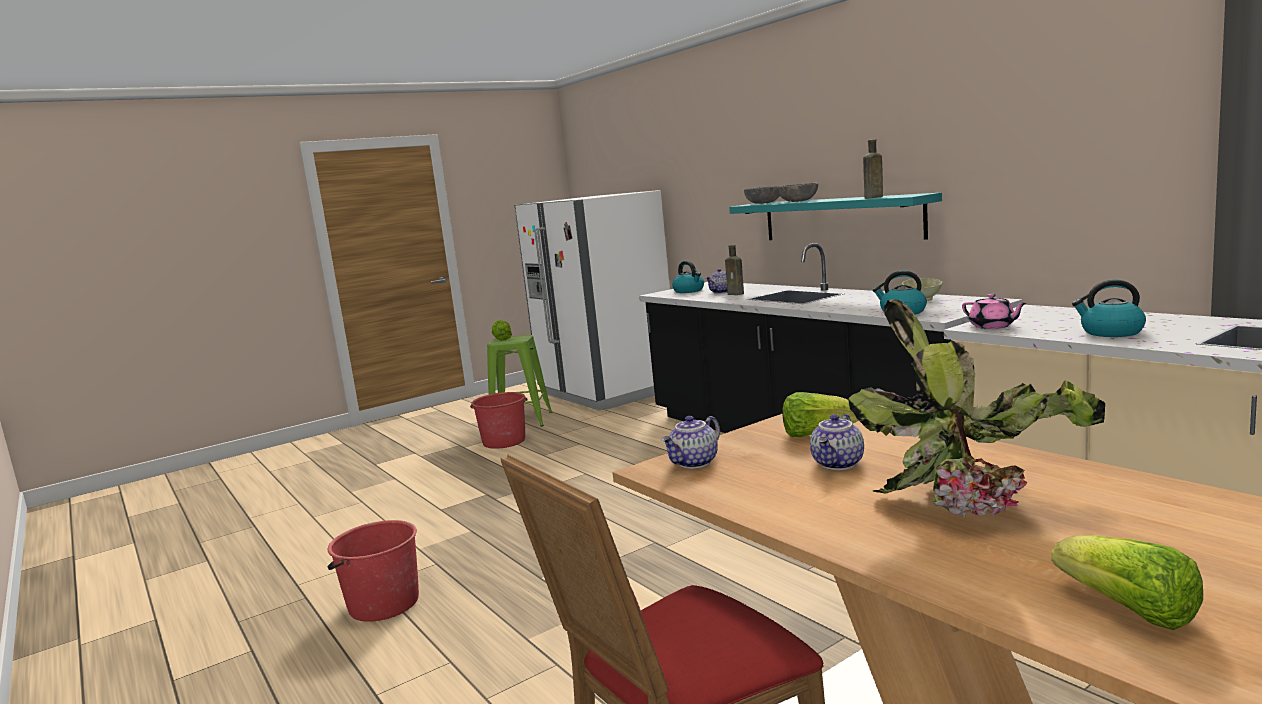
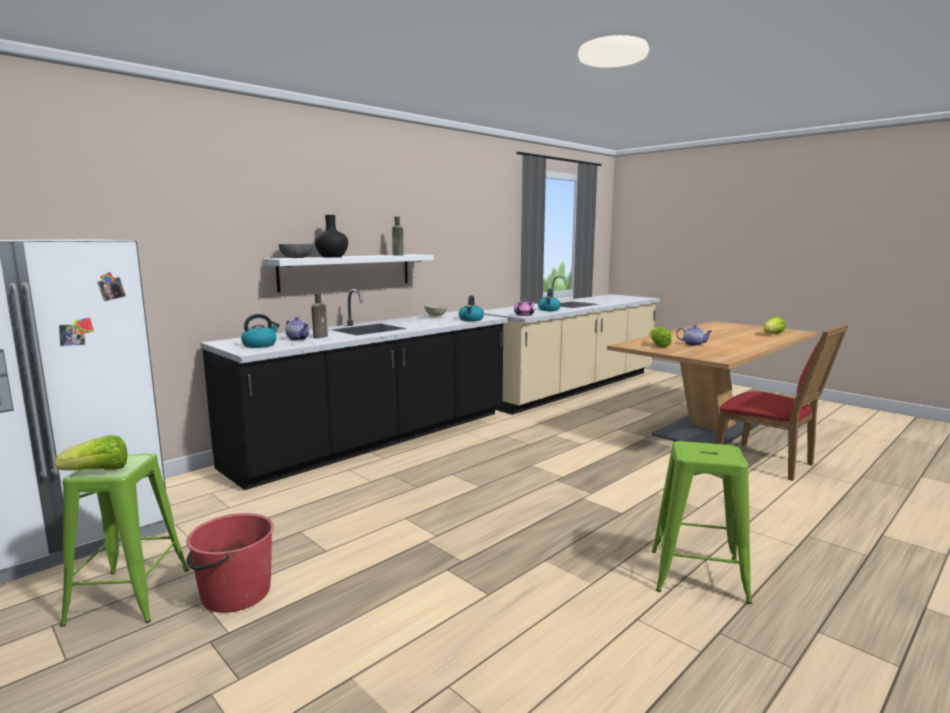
camera: 100 degrees left, 0 degrees up
red bucket [327,520,419,622] -> green stool [652,441,752,604]
teapot [661,416,720,469] -> none
turquoise shelf [729,193,942,240] -> white shelf [263,254,434,293]
grey bowl [777,183,818,202] -> black vase [315,215,348,257]
potted plant [848,299,1105,518] -> none

